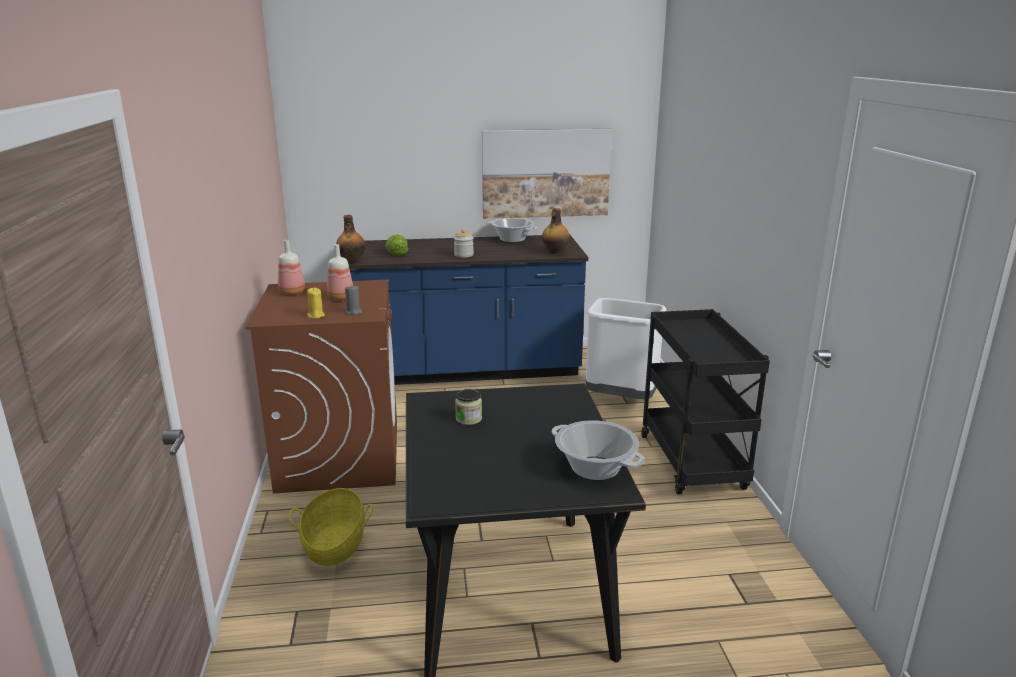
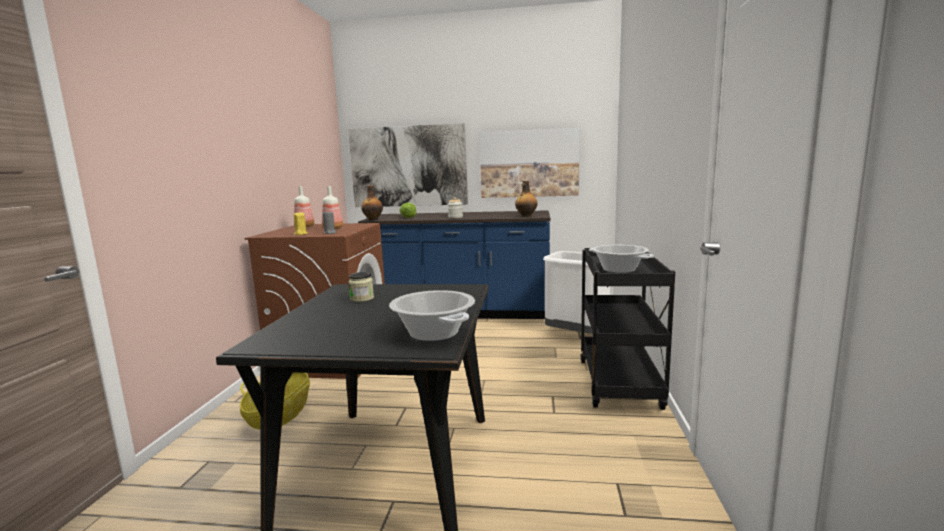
camera: 15 degrees right, 10 degrees down
cooking pot [488,218,538,242] -> cooking pot moved to [589,245,654,273]
none -> picture [348,123,468,207]

